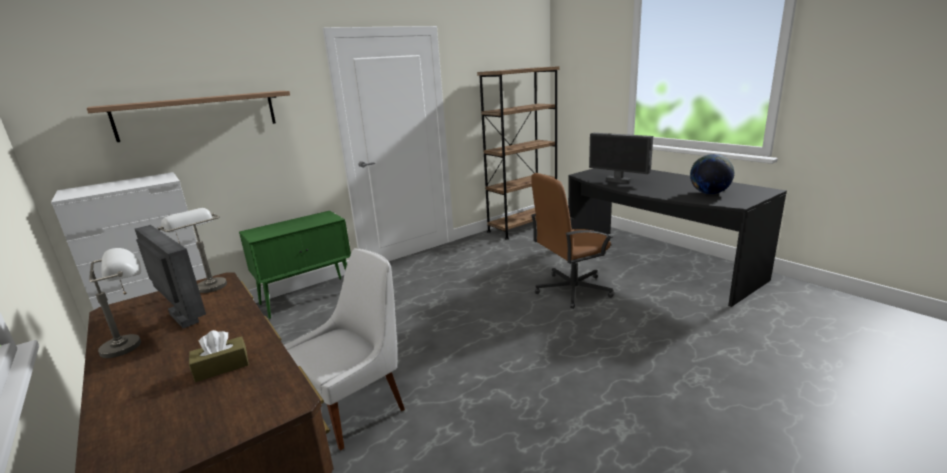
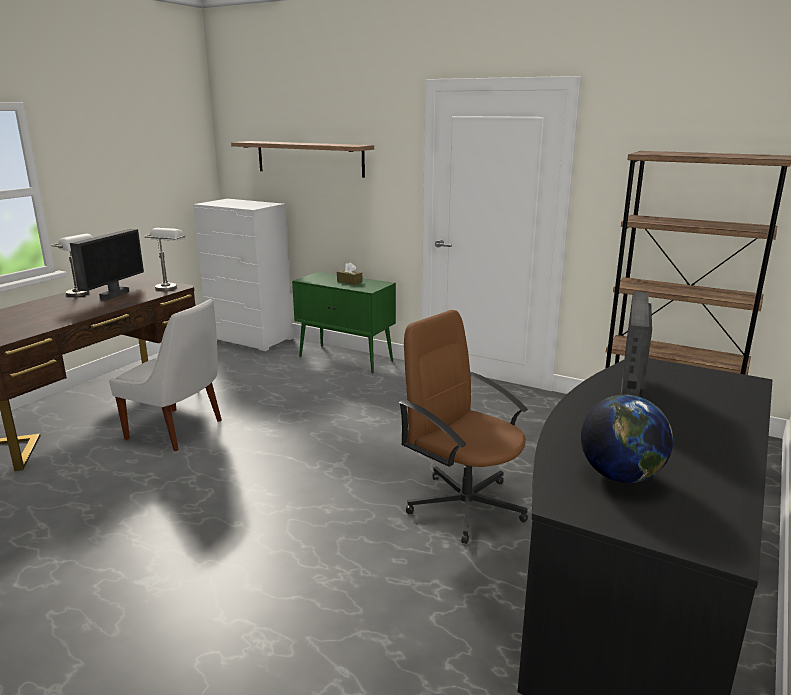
camera: 65 degrees right, 0 degrees up
brown tissue box [189,330,249,382] -> brown tissue box moved to [337,262,362,285]

